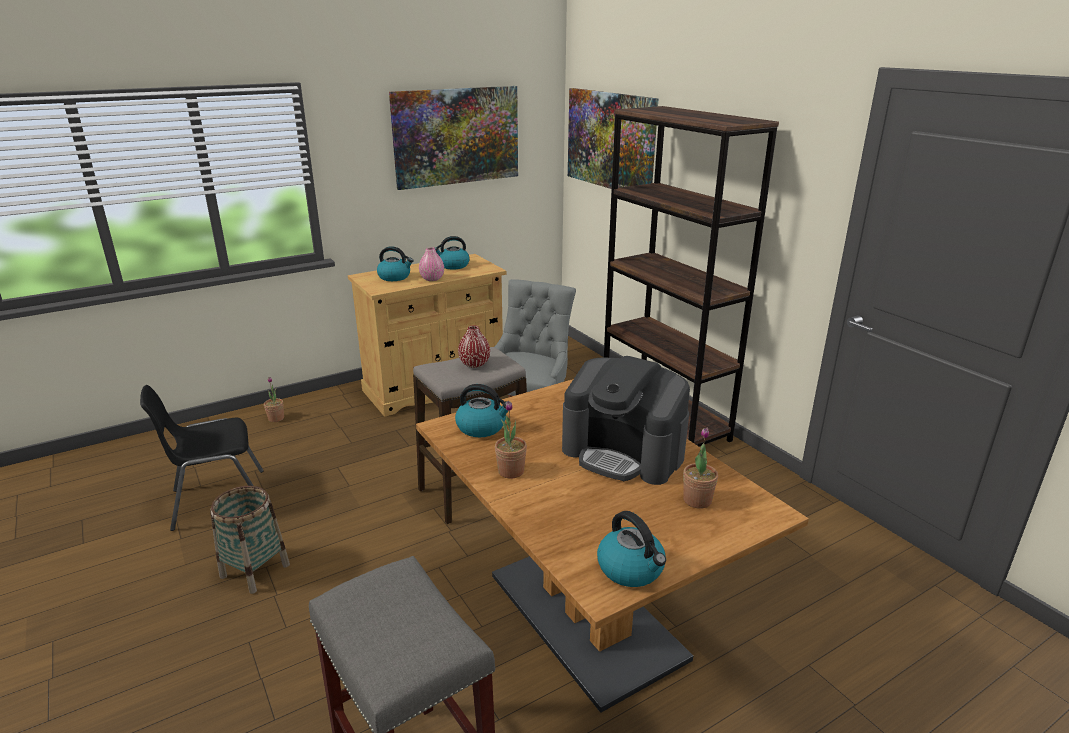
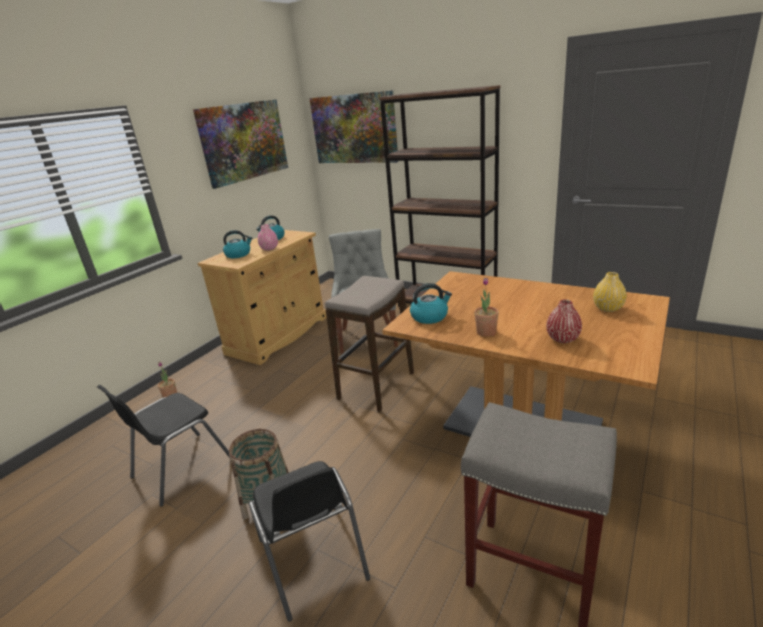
camera: 25 degrees left, 0 degrees up
red vase [458,325,490,368] -> red vase moved to [546,299,582,343]
coffee machine [562,356,690,485] -> none
kettle [597,511,666,587] -> none
potted plant [683,427,718,509] -> yellow vase [593,272,627,312]
none -> black chair [249,461,370,622]

